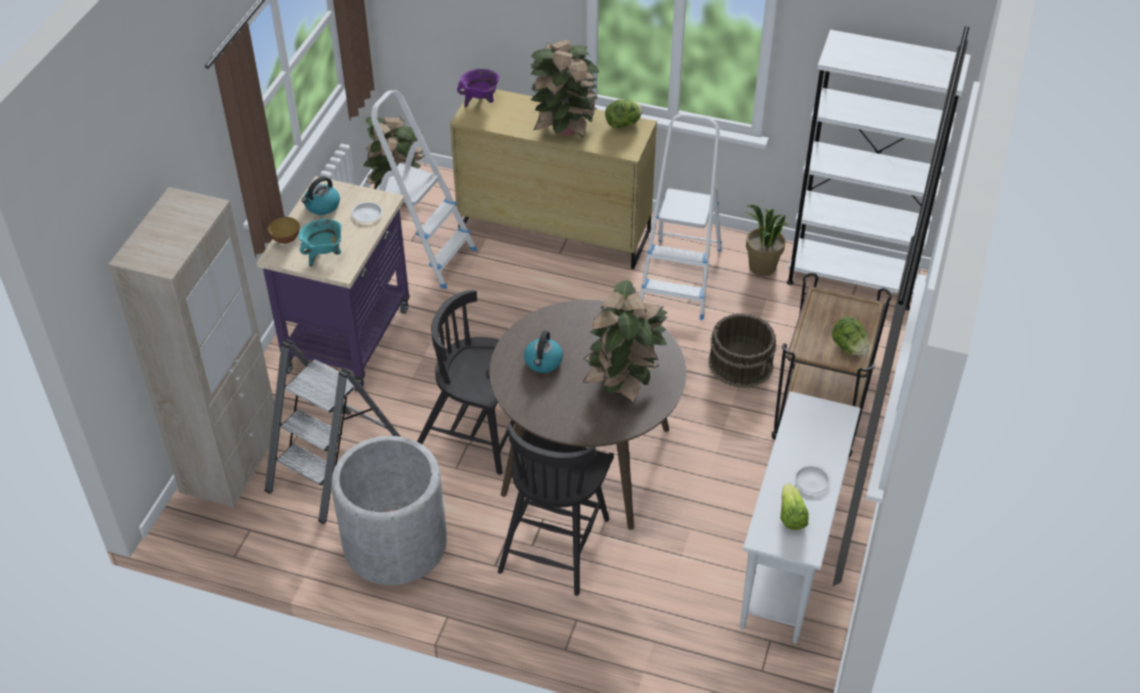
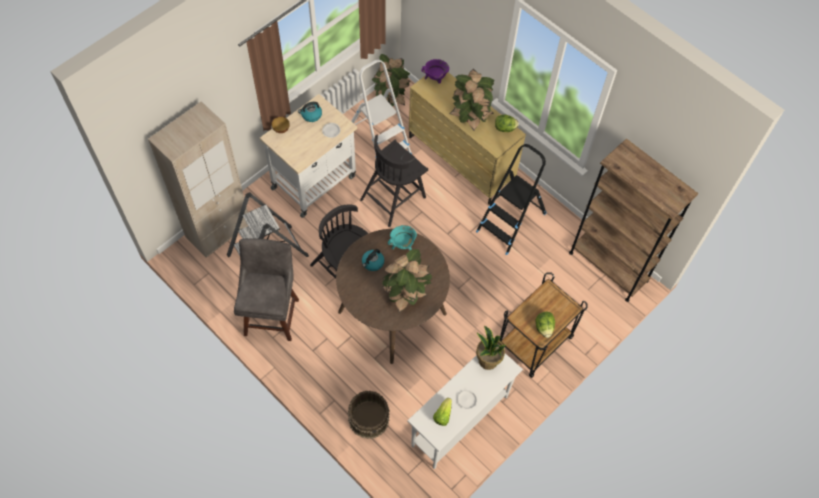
camera: 25 degrees right, 15 degrees up
purple cart [257,176,410,392] -> white cart [260,94,357,218]
turquoise cooking pot [298,219,342,267] -> turquoise cooking pot moved to [388,225,417,250]
grey planter [331,436,447,585] -> grey stool [234,238,299,341]
black chair [498,422,614,596] -> black chair moved to [360,134,428,227]
white step ladder [640,113,722,320] -> black step ladder [476,144,547,255]
brown bucket [708,313,776,388] -> brown bucket moved to [348,391,390,439]
potted plant [746,205,790,276] -> potted plant moved to [476,326,506,370]
white bookcase [787,30,971,310] -> brown bookcase [569,139,698,302]

